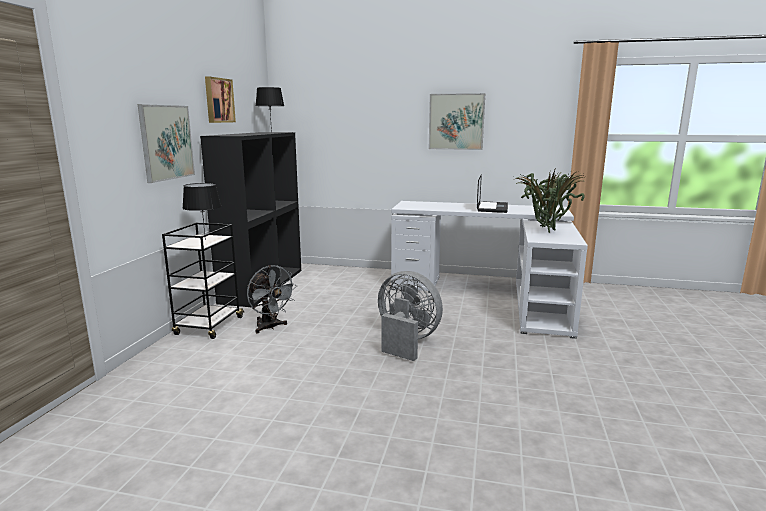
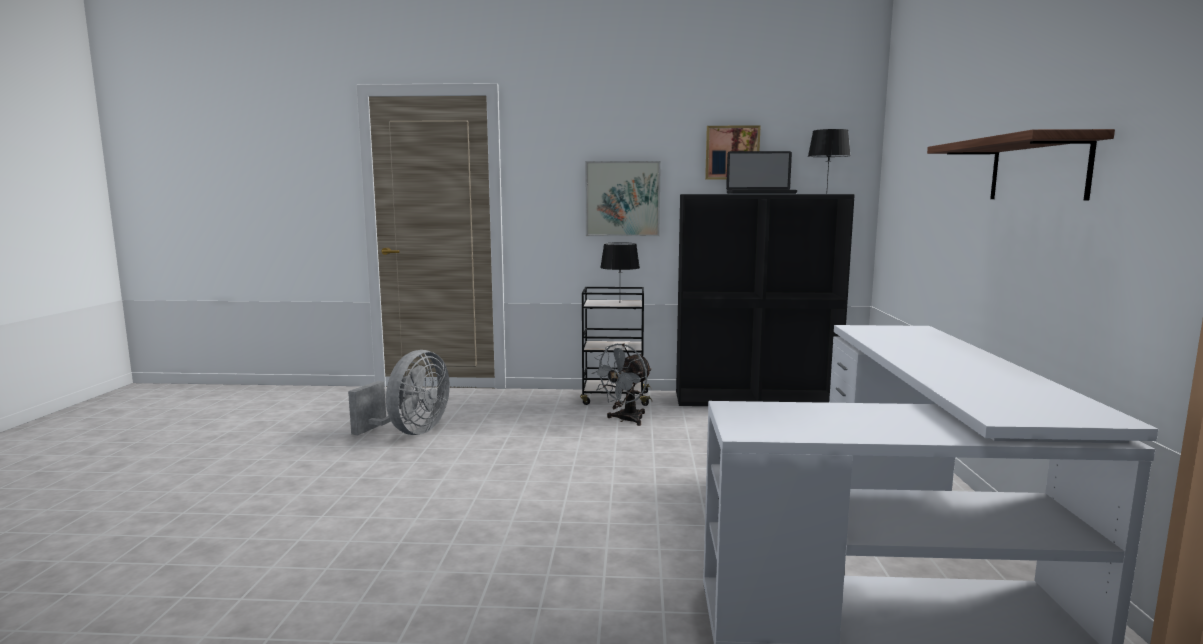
camera: 80 degrees right, 5 degrees down
grey fan [378,271,443,361] -> grey fan moved to [348,350,450,436]
picture [429,93,485,150] -> shelf [927,129,1115,201]
laptop [477,174,508,213] -> laptop moved to [726,151,797,194]
potted plant [512,170,585,233] -> none

